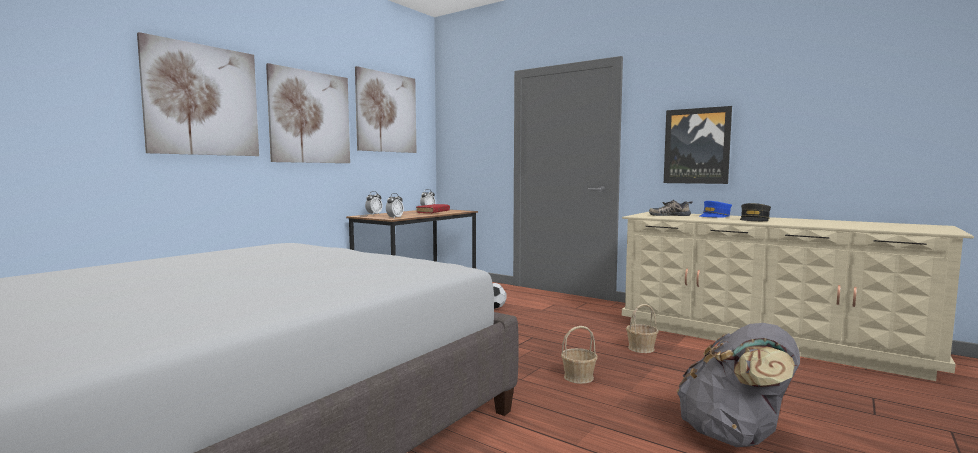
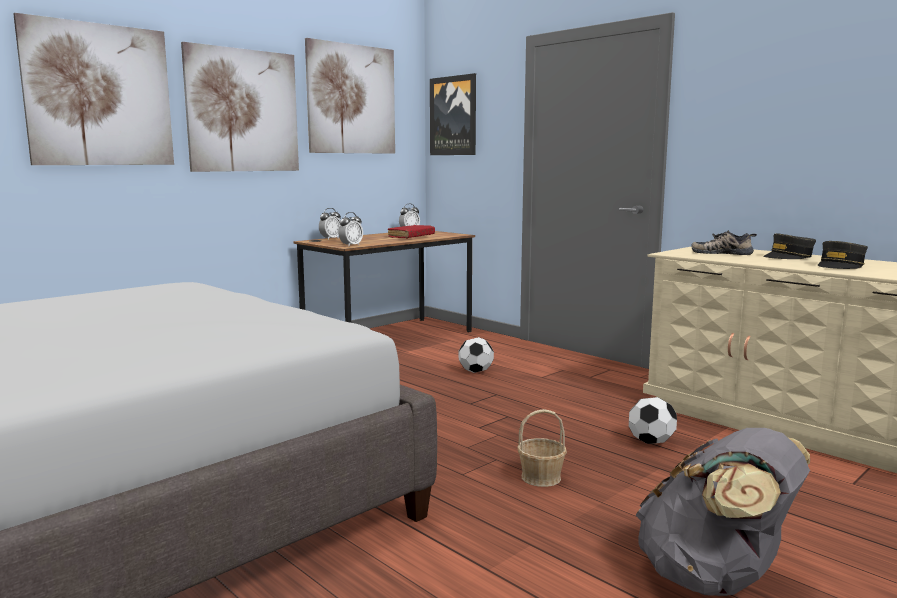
camera: 10 degrees right, 5 degrees up
basket [626,304,659,353] -> football [629,397,677,444]
picture [664,106,732,184] -> picture moved to [430,73,476,155]
blue cap [700,201,732,218] -> grey cap [763,234,816,259]

